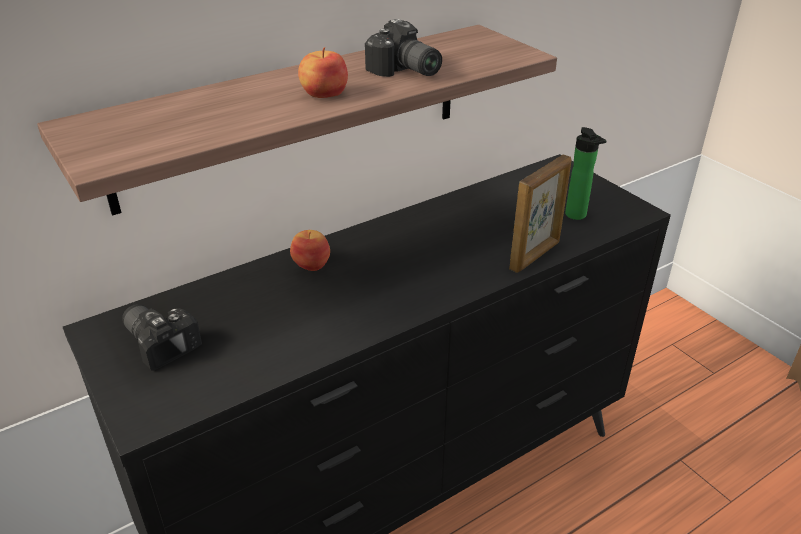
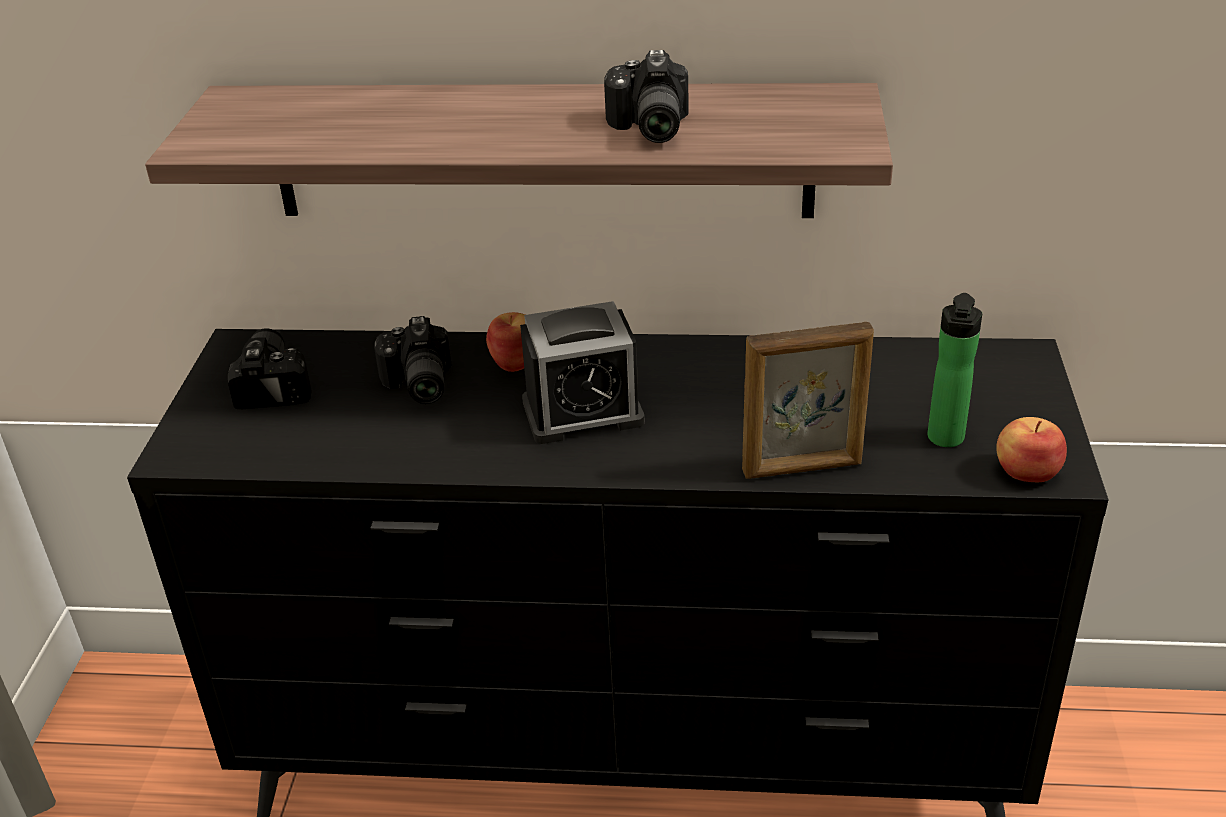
camera: 40 degrees right, 0 degrees up
apple [298,47,348,98] -> apple moved to [996,417,1067,482]
none -> camera [374,316,452,404]
none -> alarm clock [520,301,645,444]

